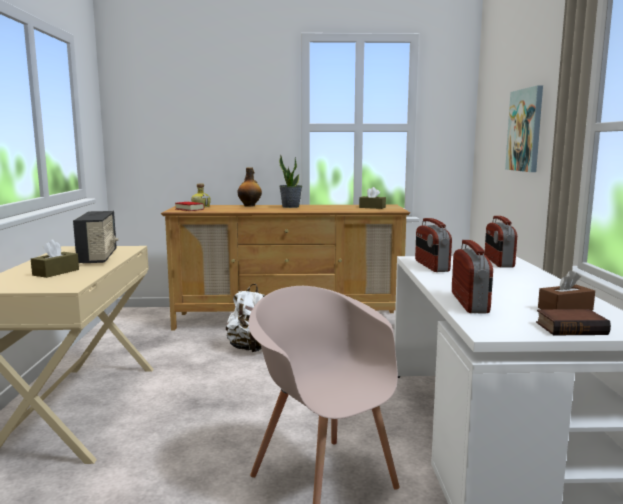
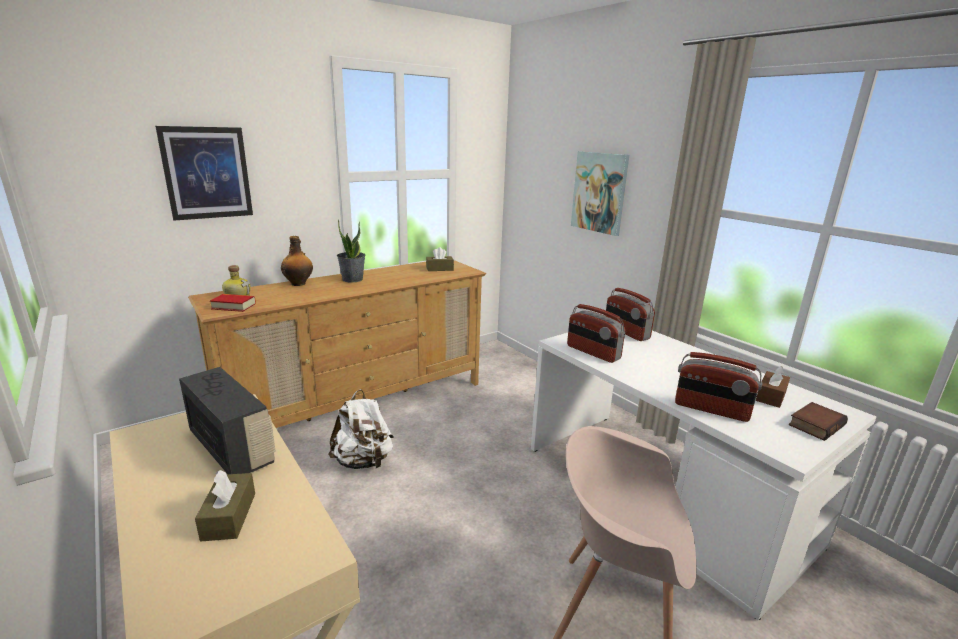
camera: 35 degrees left, 10 degrees up
radio [452,240,493,313] -> radio turned 150 degrees clockwise [675,352,762,422]
none -> picture [155,126,253,221]

